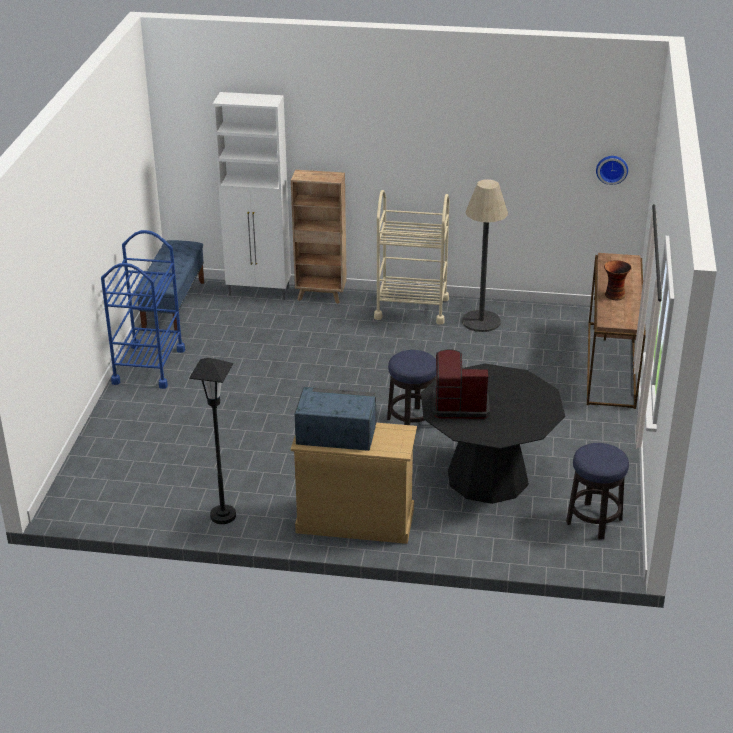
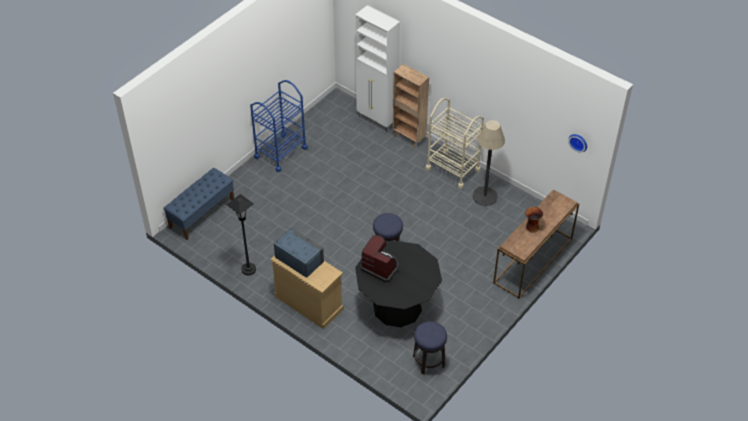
camera: 30 degrees right, 15 degrees up
blue bench [136,240,204,331] -> blue bench moved to [163,168,234,240]

